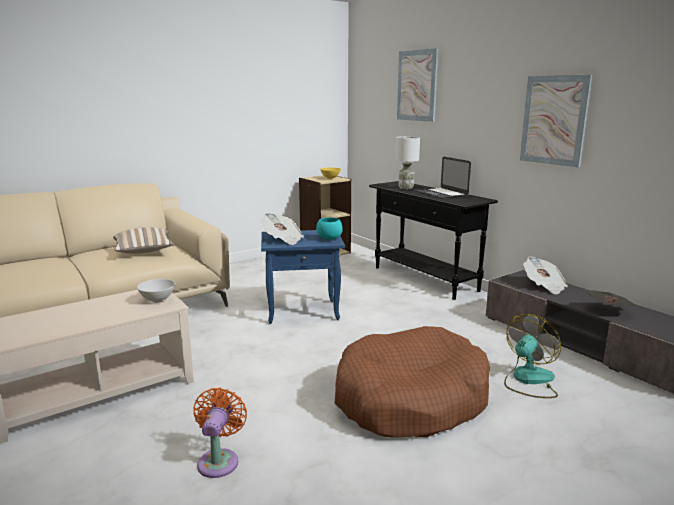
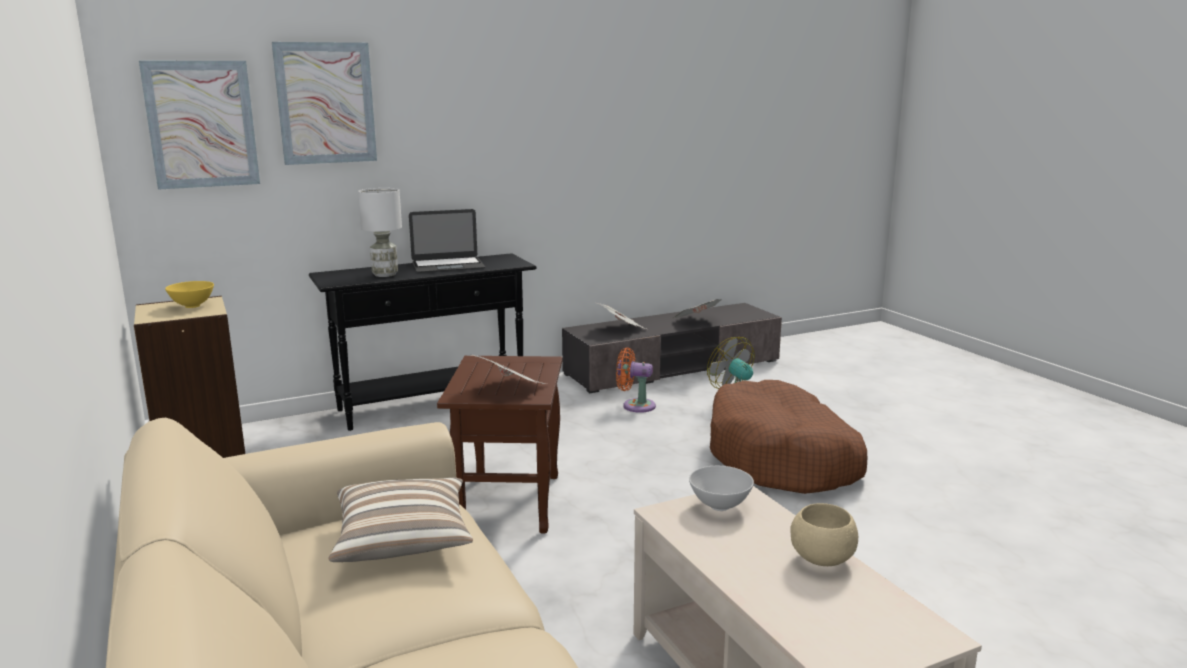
camera: 80 degrees left, 0 degrees up
orange fan [193,387,247,478] -> orange fan moved to [616,347,656,413]
blue side table [261,230,345,324] -> brown side table [437,356,562,533]
turquoise bowl [316,218,343,240] -> none
picture [520,75,592,167] -> picture moved to [139,61,260,190]
none -> beige bowl [790,503,858,566]

